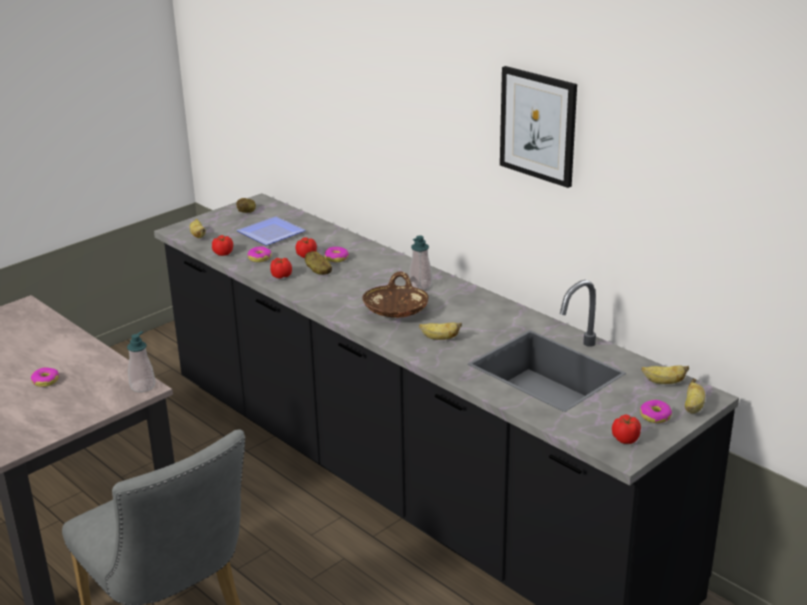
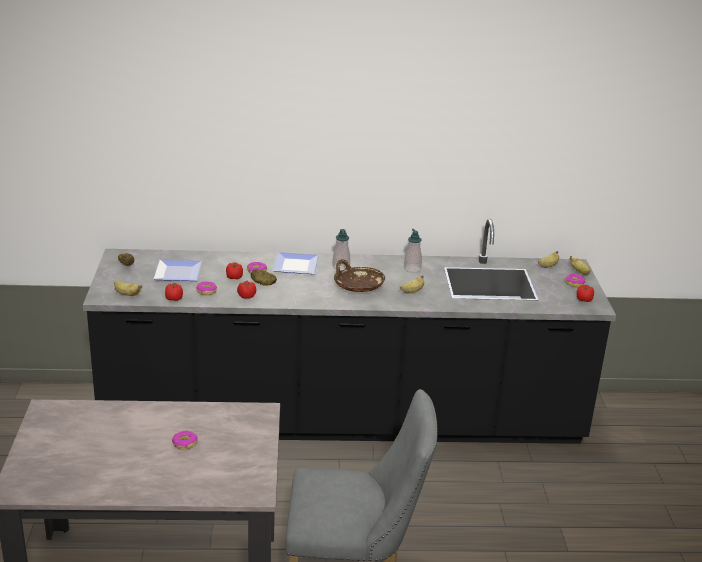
camera: 50 degrees left, 0 degrees up
soap dispenser [127,331,155,392] -> soap dispenser moved to [404,229,422,272]
picture [500,66,577,188] -> none
none -> plate [272,252,319,274]

